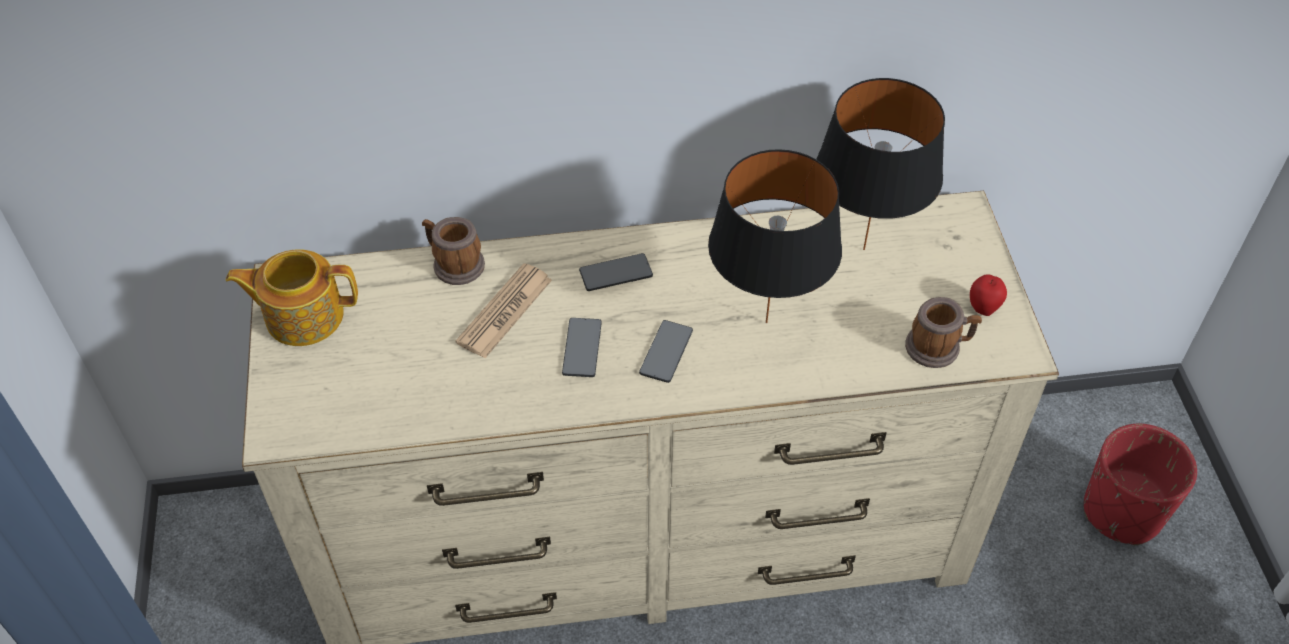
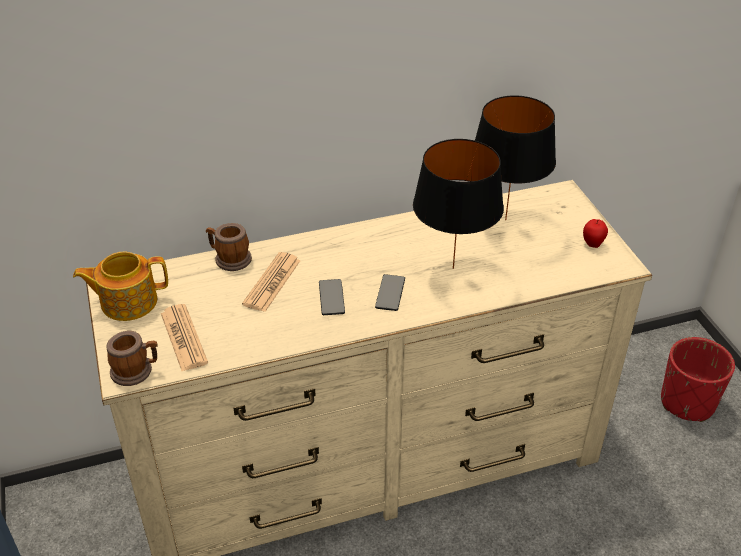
camera: 10 degrees left, 10 degrees down
phone [579,253,653,291] -> none
mug [905,297,982,368] -> mug moved to [106,331,158,386]
none -> newspaper [161,304,208,371]

